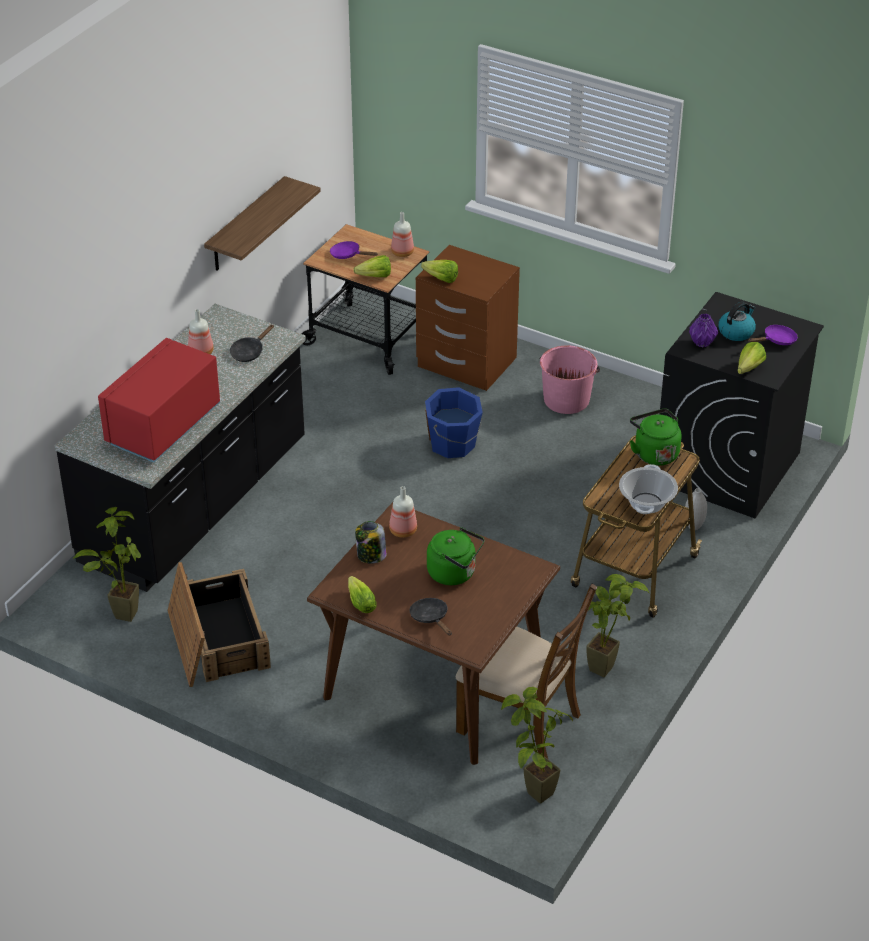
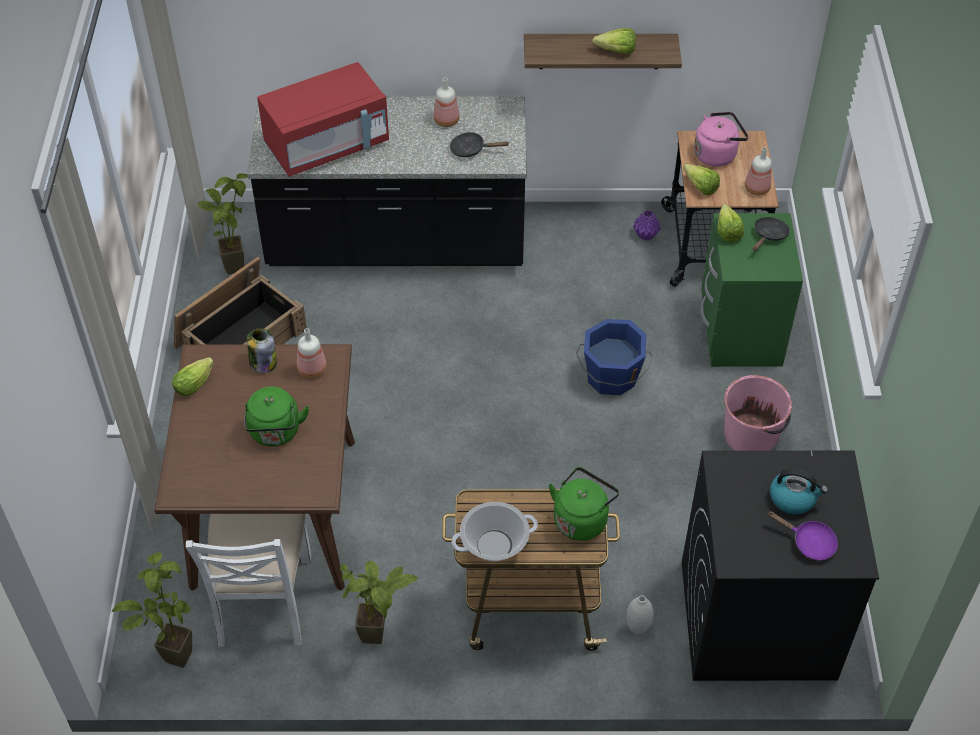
camera: 60 degrees right, 10 degrees up
red microwave [98,338,220,462] -> red microwave turned 150 degrees clockwise [257,62,389,177]
purple frying pan [330,241,377,259] -> pink kettle [694,112,749,167]
black frying pan [410,598,452,635] -> black frying pan moved to [753,217,790,251]
brown nightstand [416,245,520,391] -> green nightstand [701,213,803,367]
brown chair [456,583,597,759] -> white chair [186,514,311,647]
purple vase [689,313,718,347] -> purple vase moved to [633,210,661,241]
lettuce [738,342,766,374] -> lettuce moved to [592,28,636,54]

